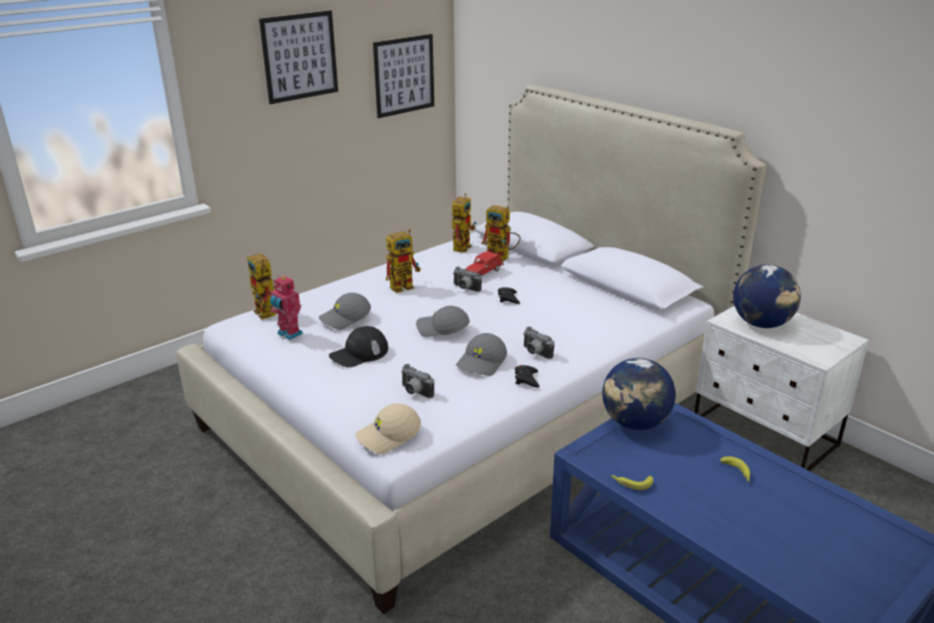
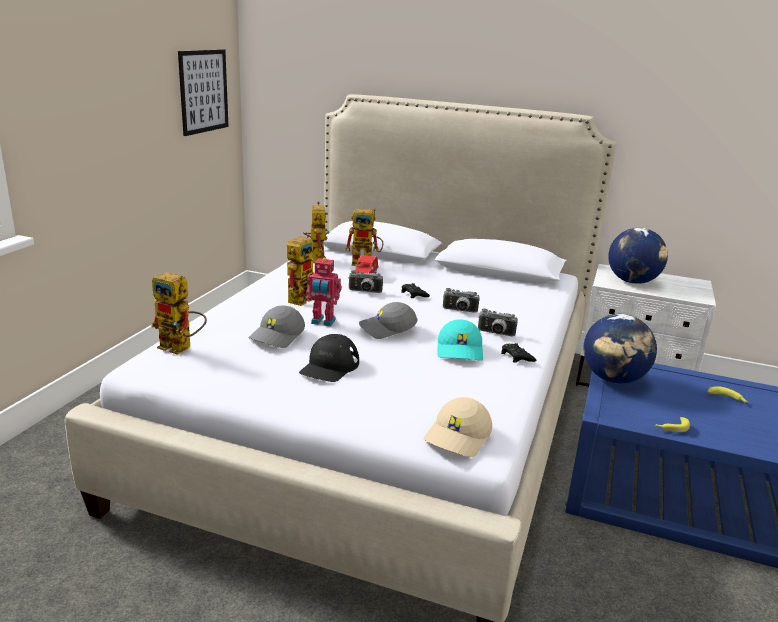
camera: 30 degrees left, 5 degrees down
picture [259,10,338,104] -> none
toy robot [270,275,303,340] -> toy robot moved to [306,258,342,326]
camera [401,364,434,398] -> camera moved to [443,288,480,313]
grey cap [456,333,507,376] -> turquoise cap [438,319,483,361]

